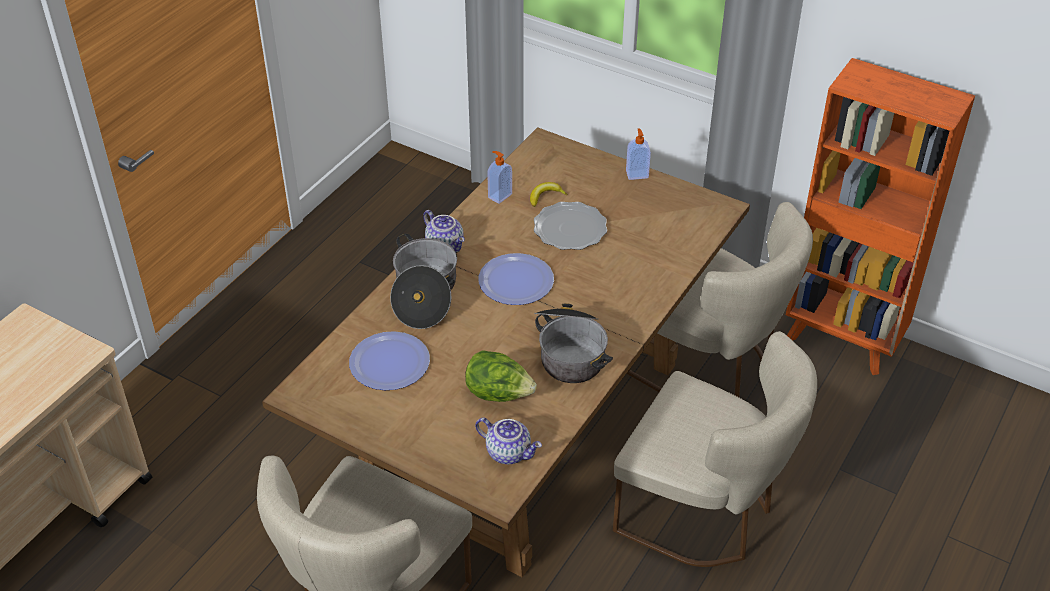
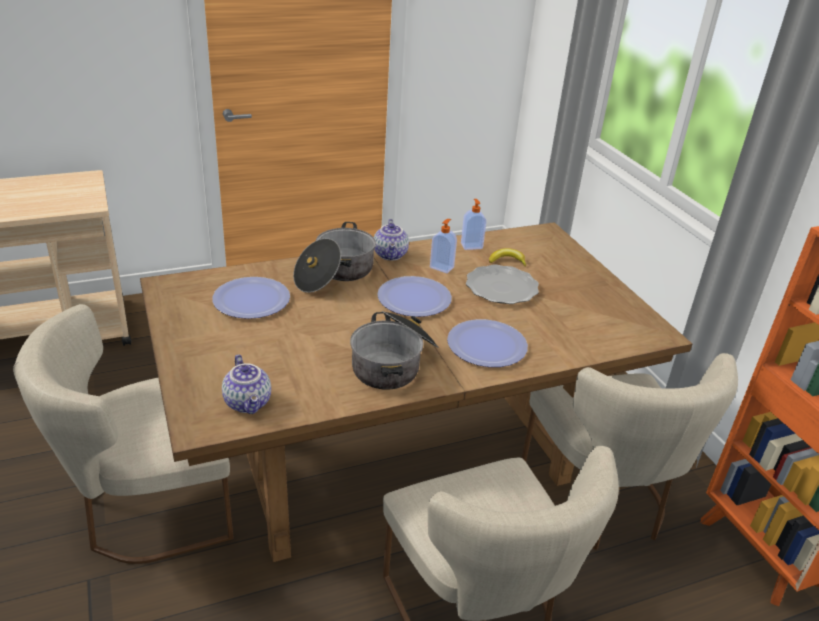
camera: 35 degrees right, 10 degrees down
lettuce [465,350,537,402] -> none
soap dispenser [626,129,651,180] -> soap dispenser moved to [430,219,457,273]
none -> plate [447,319,528,367]

